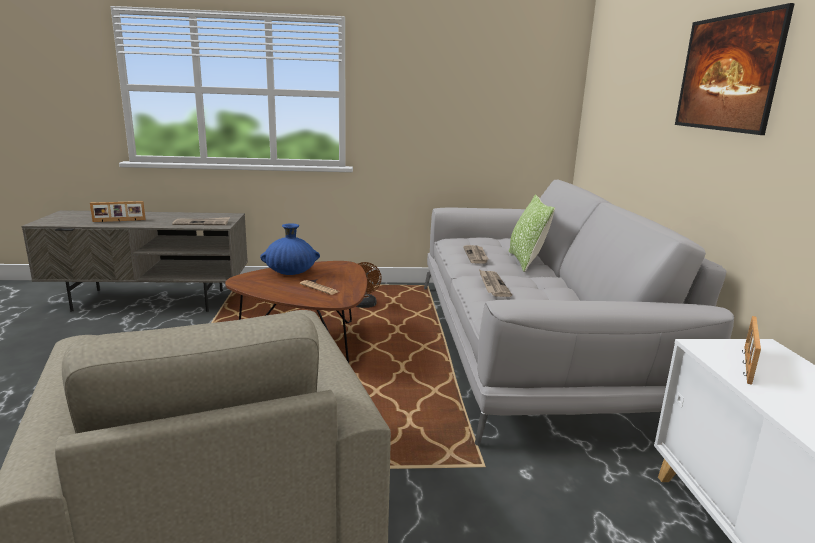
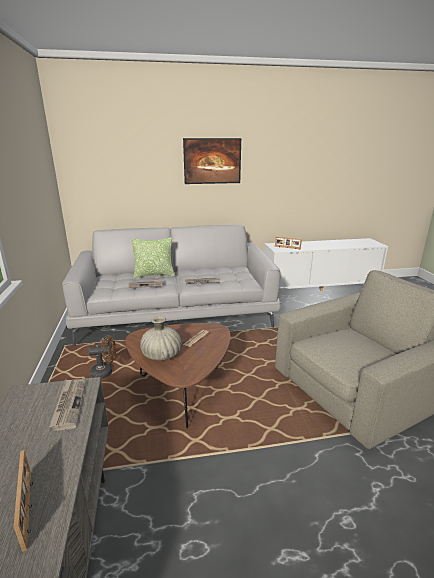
camera: 95 degrees left, 5 degrees up
blue vase [260,223,320,275] -> beige vase [140,316,182,361]

